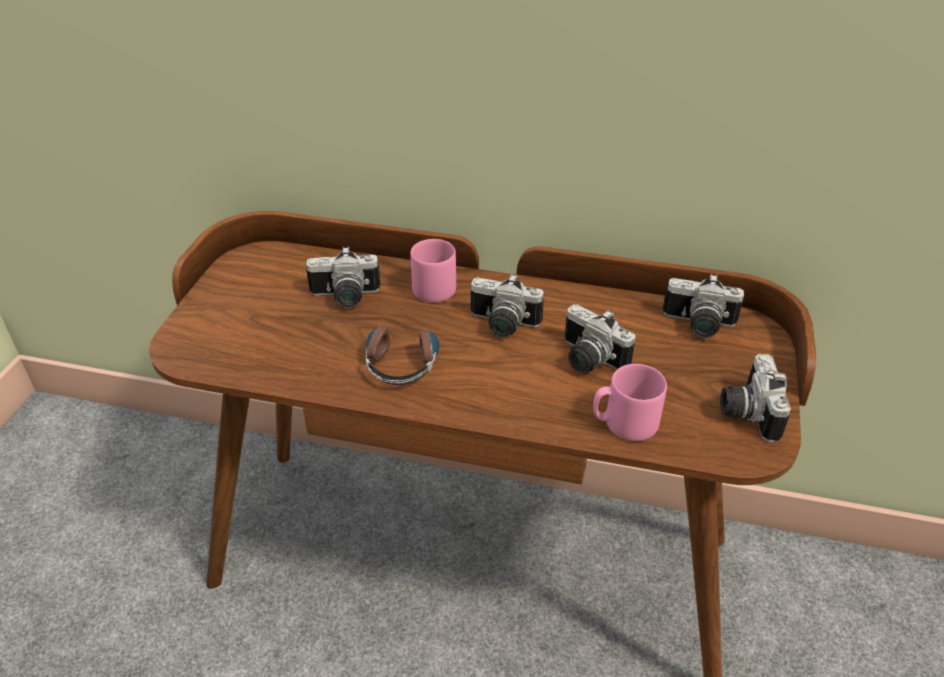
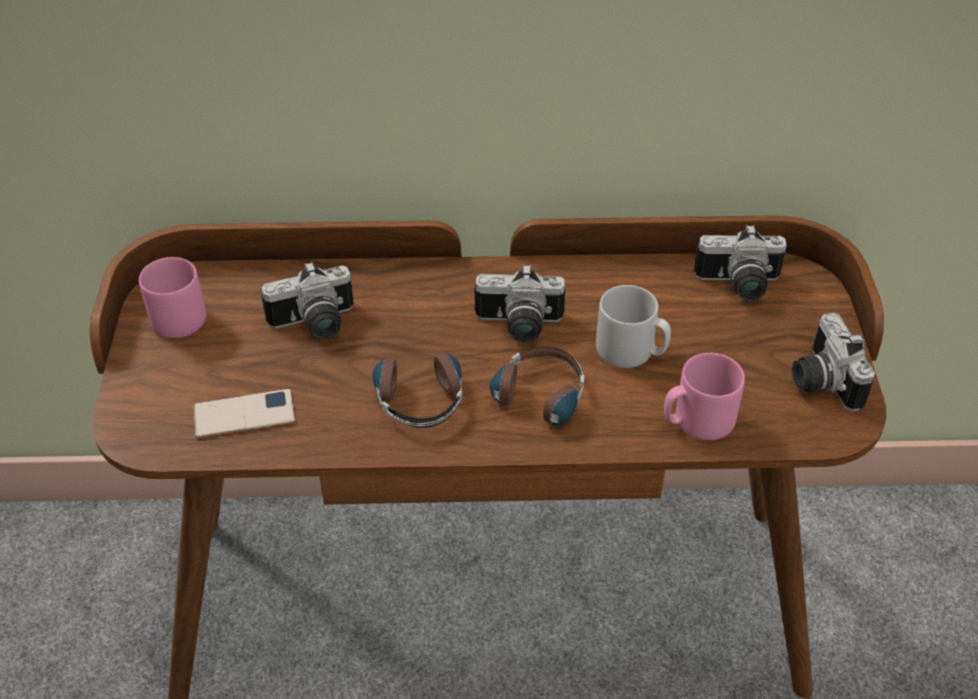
camera: 15 degrees left, 5 degrees up
pink mug [410,239,456,303] -> pink mug moved to [139,257,206,338]
camera [565,304,636,373] -> grey mug [596,285,671,368]
none -> phone [194,389,295,438]
none -> headphones [479,347,584,427]

